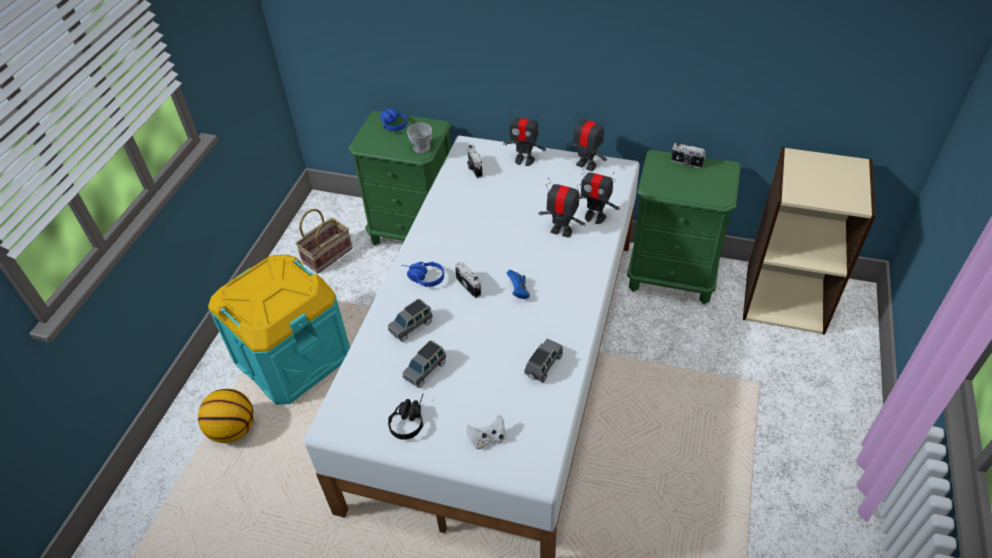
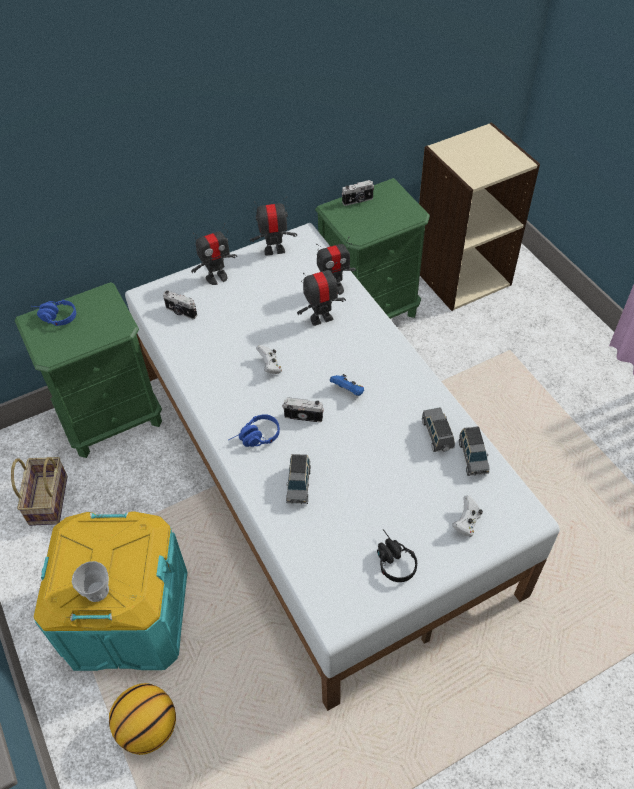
camera: 45 degrees left, 5 degrees up
grey toy car [403,340,446,388] -> grey toy car moved to [459,426,490,476]
cup [407,123,432,153] -> cup moved to [72,561,109,602]
none -> white game controller [256,345,282,374]

